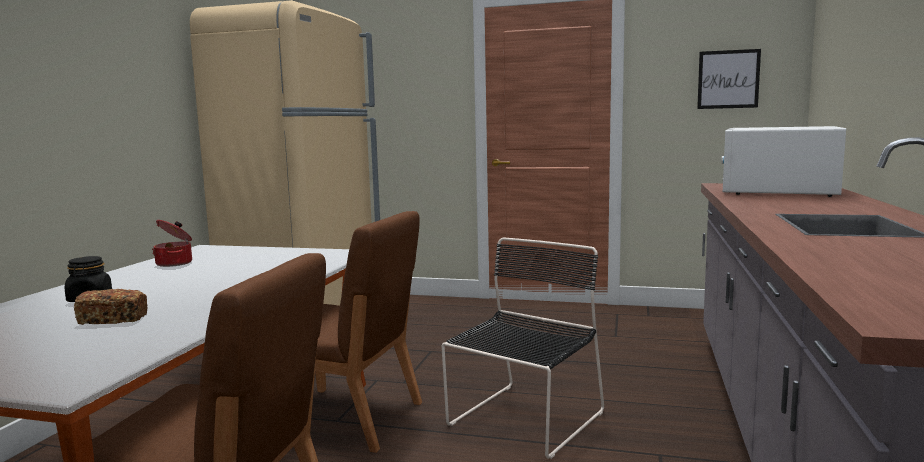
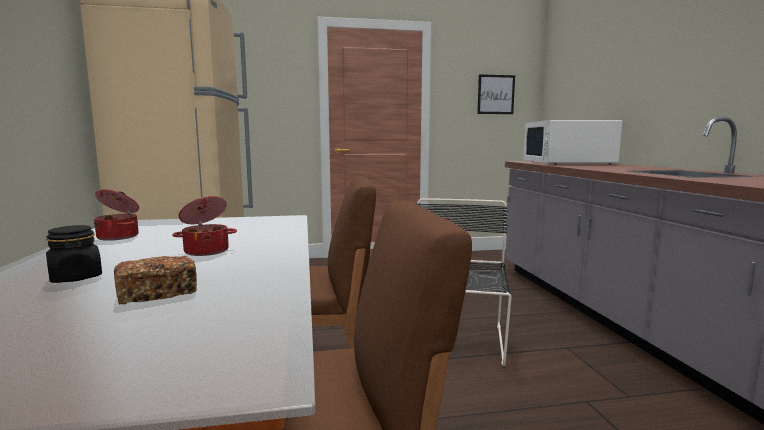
camera: 25 degrees left, 0 degrees up
none -> cooking pot [172,196,237,256]

